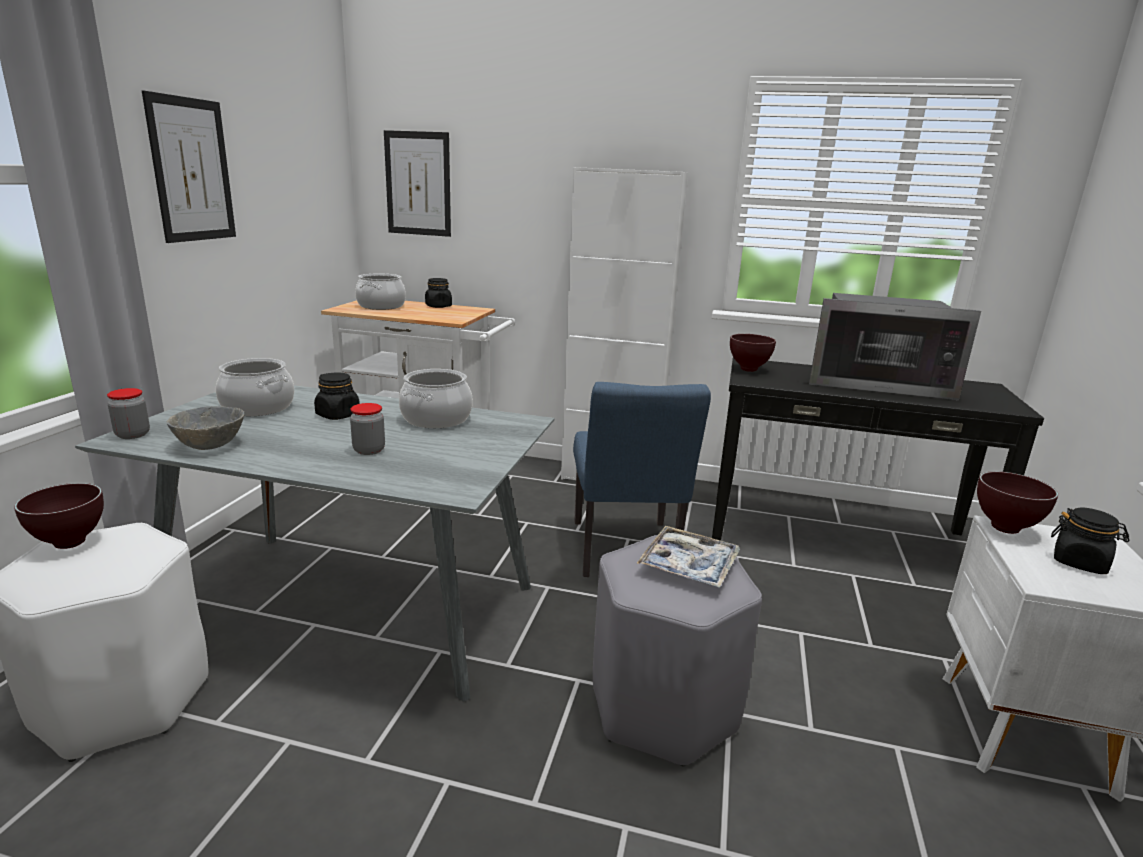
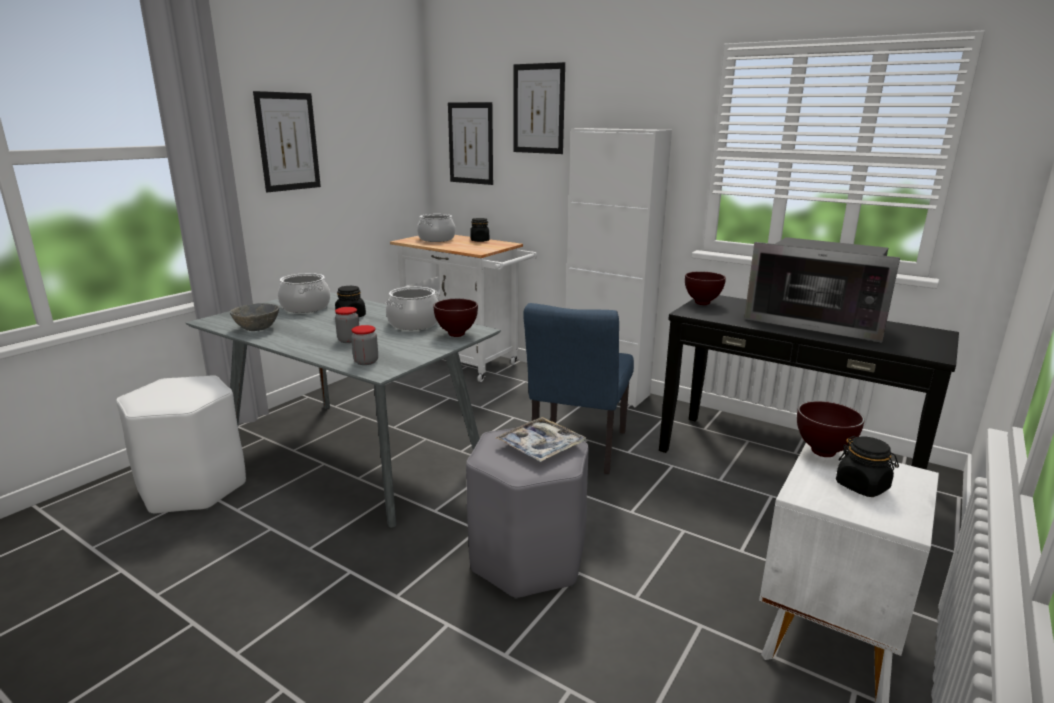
camera: 20 degrees right, 0 degrees up
brown bowl [14,483,104,549] -> brown bowl moved to [433,299,478,337]
jar [107,388,150,439] -> jar moved to [351,325,378,365]
none -> picture [513,62,565,154]

